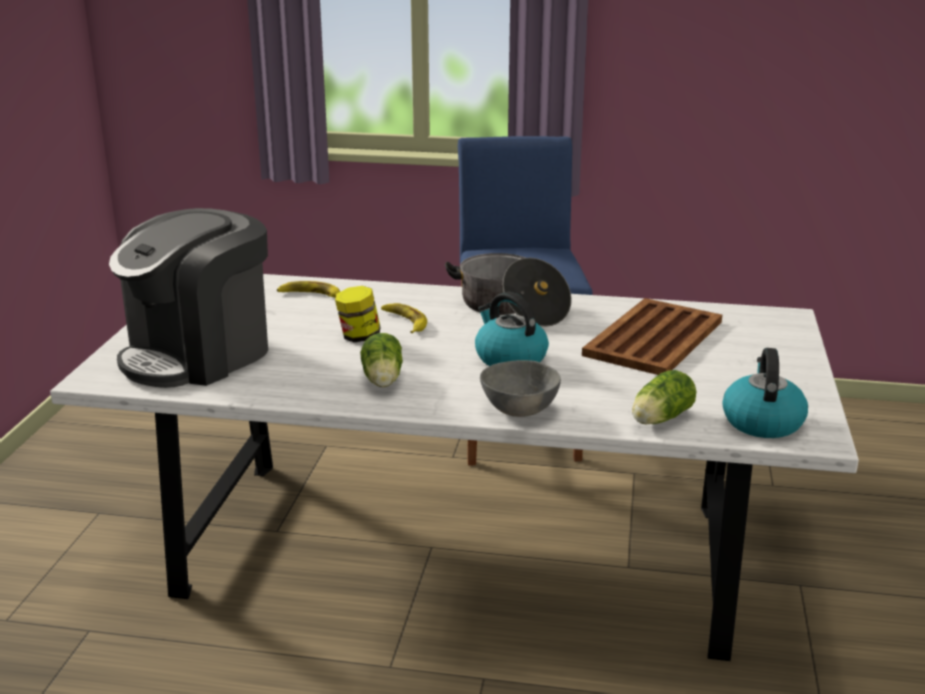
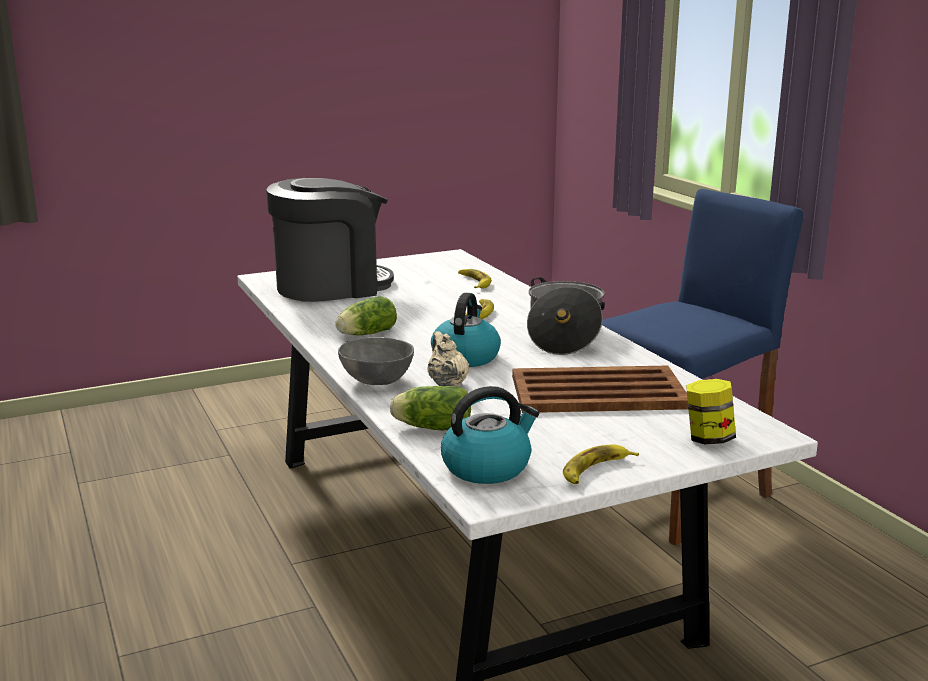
camera: 55 degrees right, 5 degrees down
coffee machine [109,208,268,388] -> coffee machine turned 150 degrees clockwise [266,178,394,302]
jar [335,286,381,342] -> jar moved to [686,379,736,445]
none -> beige teapot [427,331,469,387]
none -> banana [563,445,639,484]

